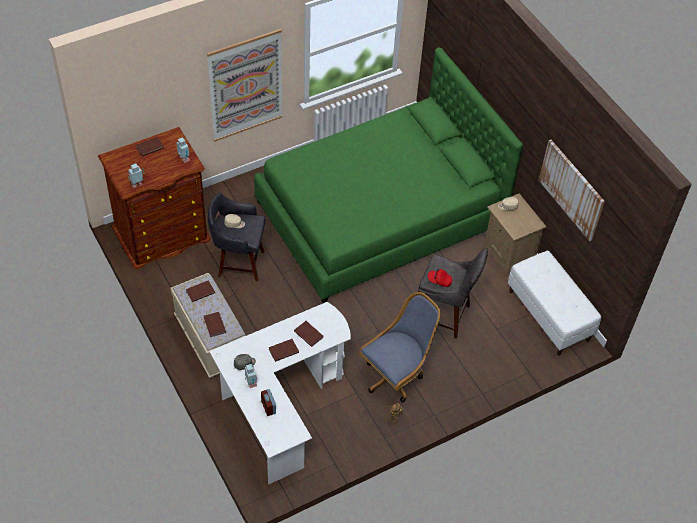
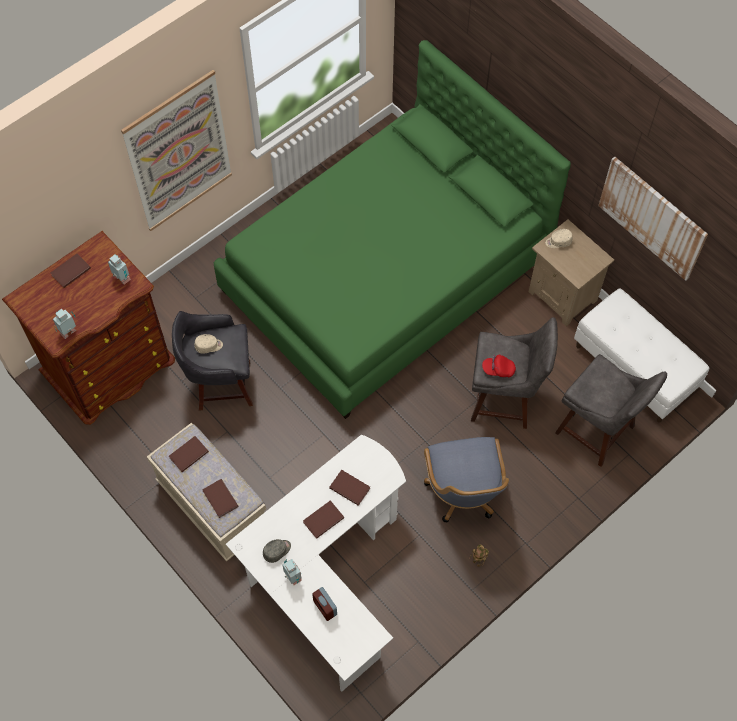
camera: 10 degrees left, 10 degrees up
blue office chair [359,292,441,402] -> blue office chair turned 135 degrees clockwise [424,437,509,523]
none -> grey stool [555,354,667,467]

